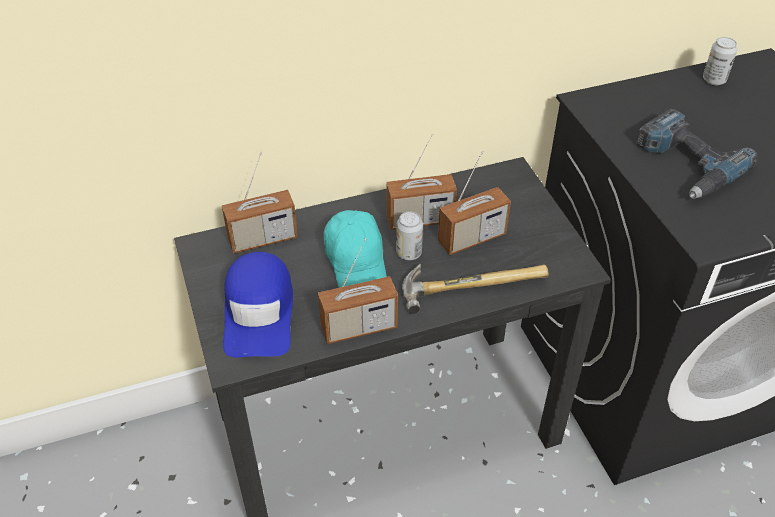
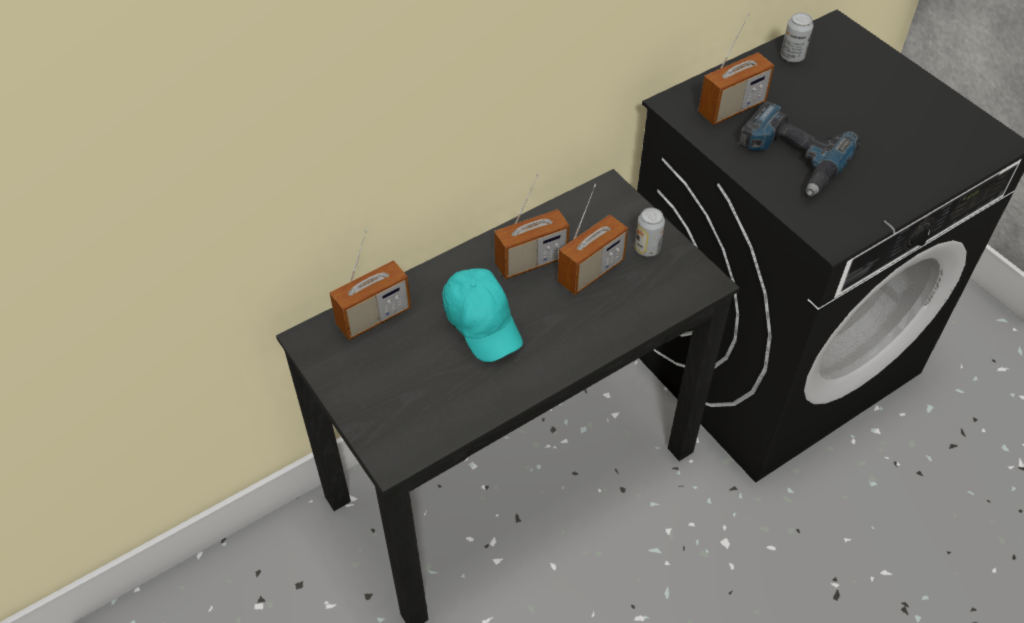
camera: 15 degrees left, 5 degrees up
blue cap [223,252,293,358] -> none
radio [318,238,398,344] -> radio moved to [698,13,774,125]
can [396,212,423,260] -> can moved to [635,208,665,257]
hammer [402,264,549,314] -> none

